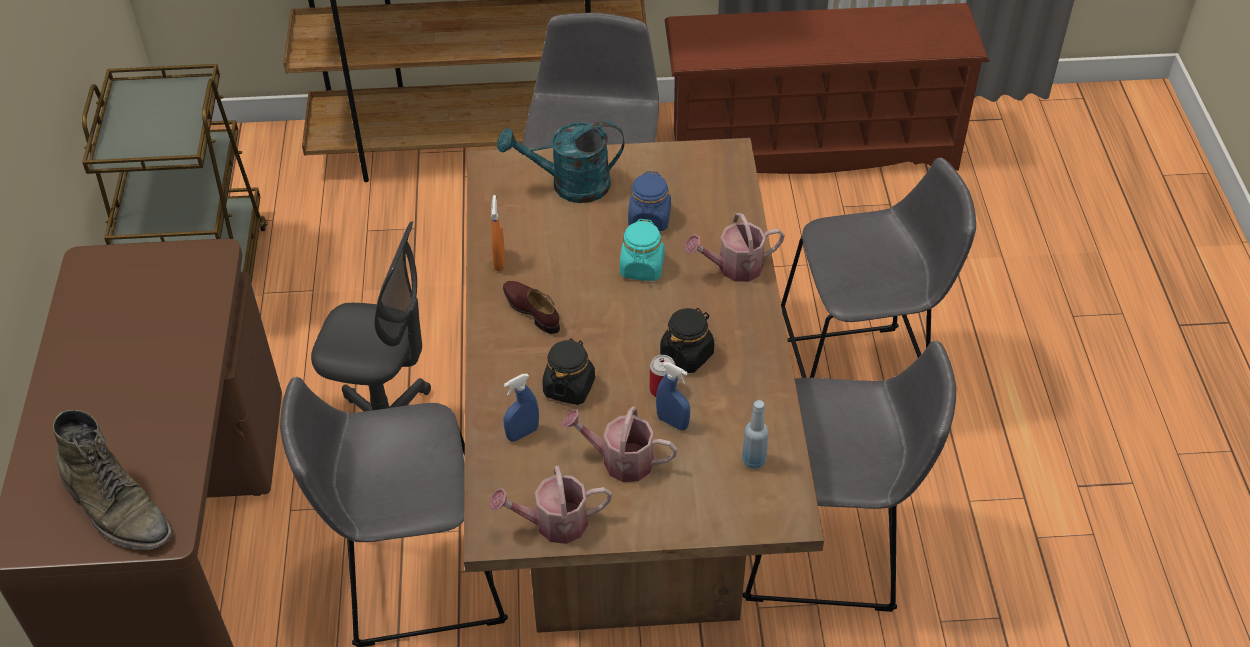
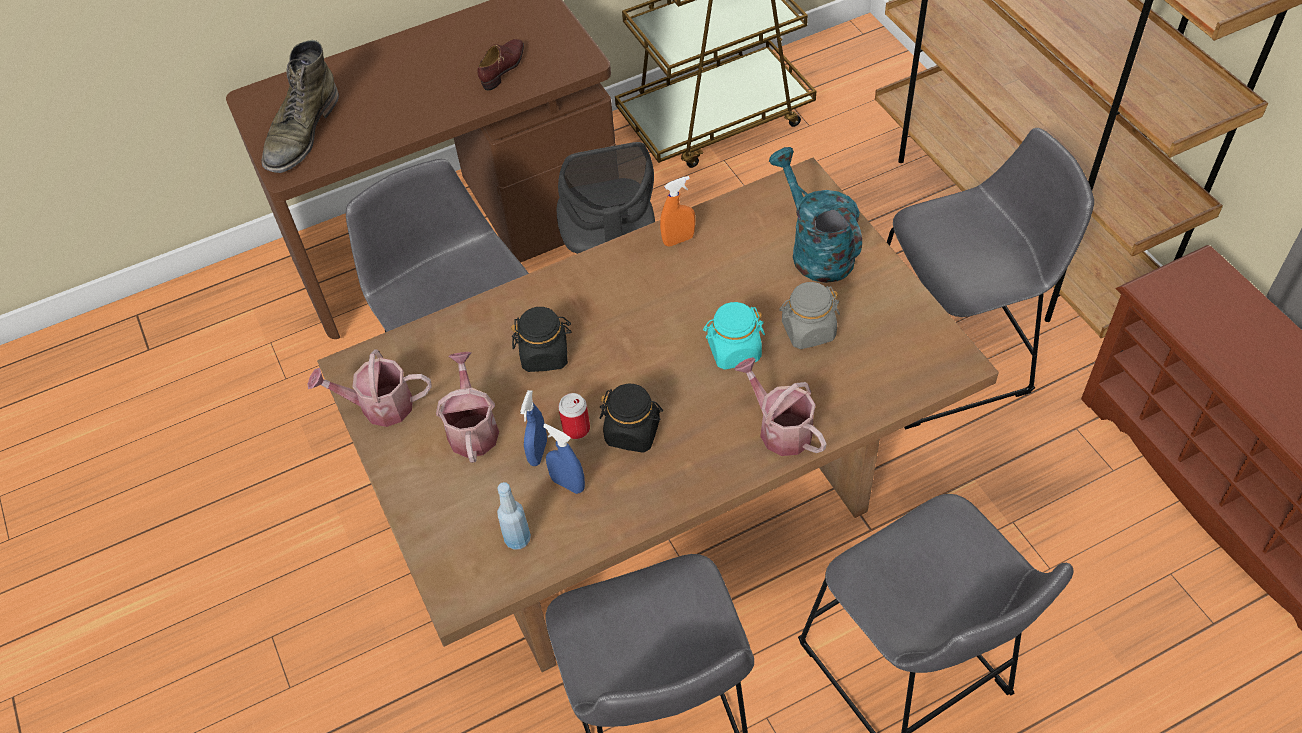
camera: 70 degrees right, 5 degrees up
watering can [489,466,612,544] -> watering can turned 60 degrees counterclockwise [307,349,432,427]
brown shoe [503,281,560,334] -> brown shoe moved to [478,39,524,91]
blue spray bottle [503,373,539,442] -> blue spray bottle moved to [543,424,585,494]
blue jar [628,171,671,231] -> grey jar [779,282,840,349]

